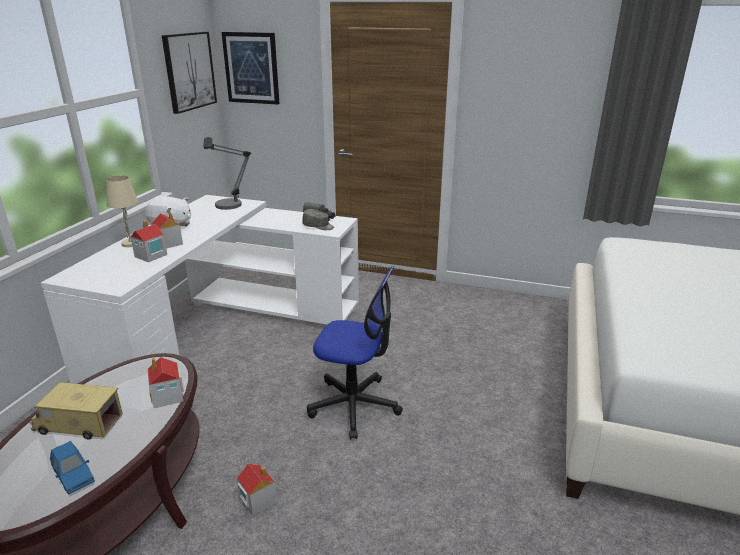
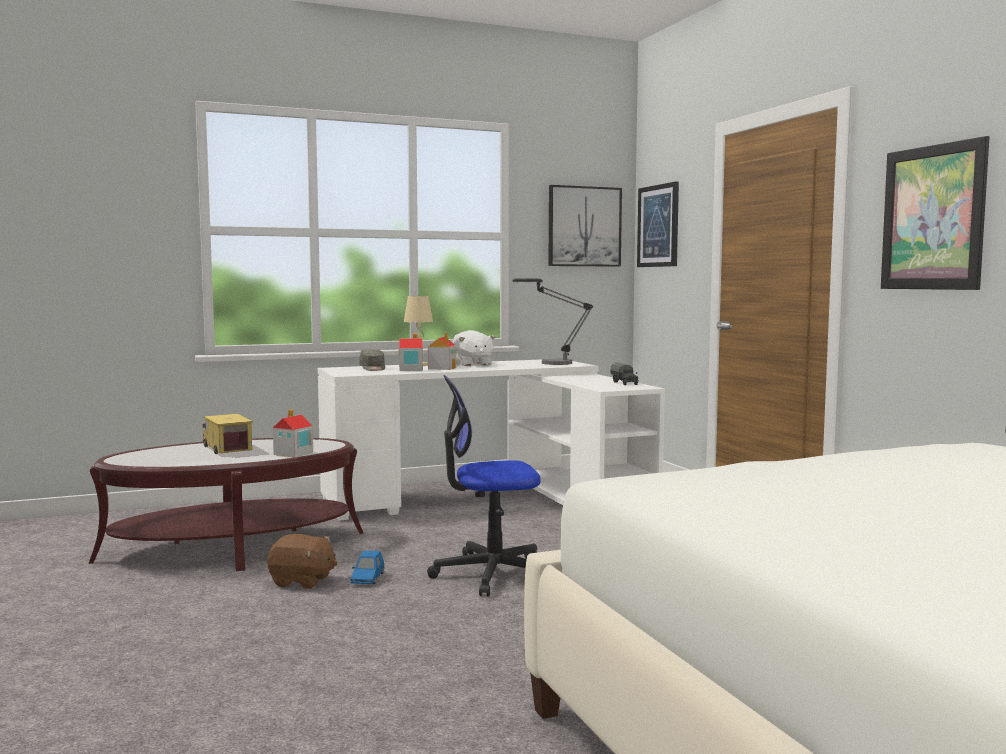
camera: 50 degrees right, 20 degrees down
blue toy car [50,441,95,494] -> blue toy car moved to [350,551,384,584]
toy house [237,464,277,516] -> brown plush toy [267,534,338,589]
grey cap [302,209,334,230] -> grey cap moved to [359,349,385,371]
office chair [307,266,403,439] -> office chair turned 105 degrees clockwise [427,375,541,597]
none -> picture [881,136,989,290]

